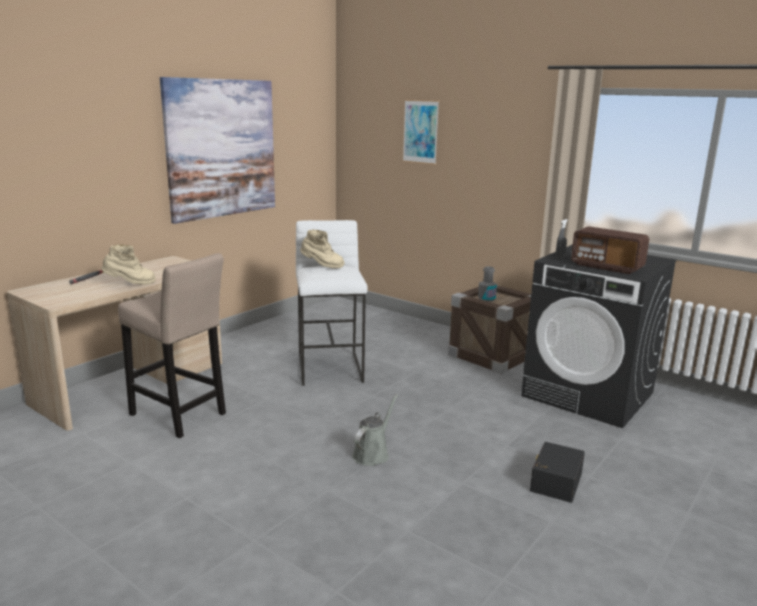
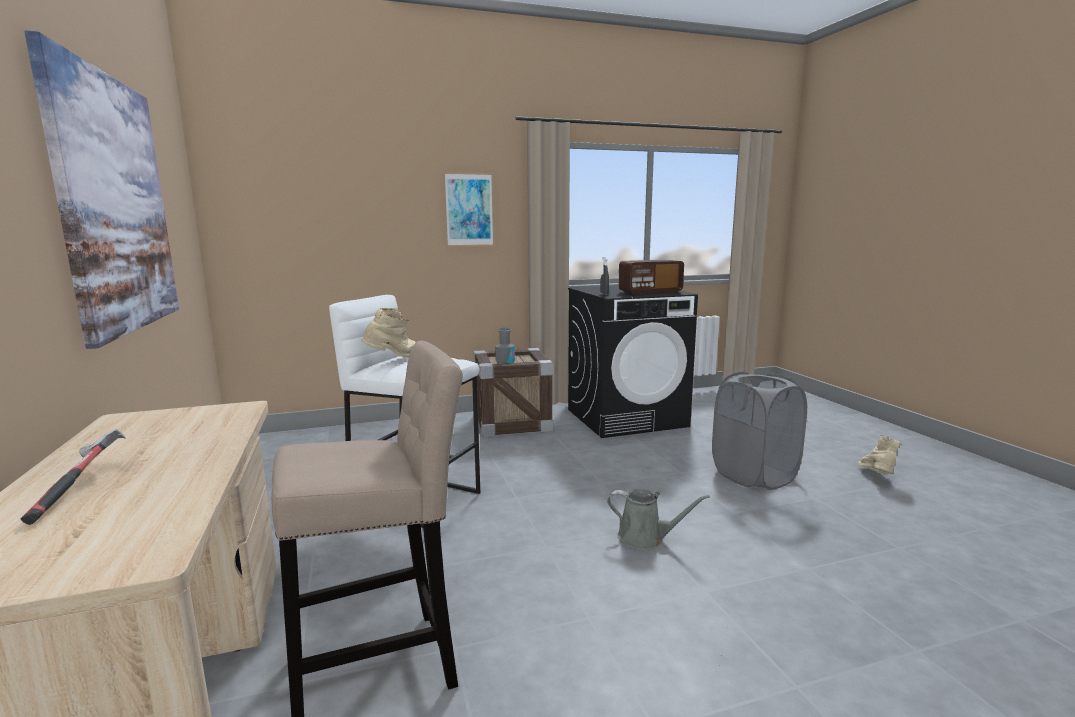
camera: 55 degrees left, 5 degrees down
beige boot [101,244,156,285] -> beige boot moved to [858,435,902,475]
grey watering can [352,394,398,466] -> grey watering can turned 135 degrees clockwise [607,489,710,550]
picture [403,100,439,165] -> picture moved to [445,172,493,247]
black storage box [530,442,585,503] -> grey laundry basket [712,372,807,490]

